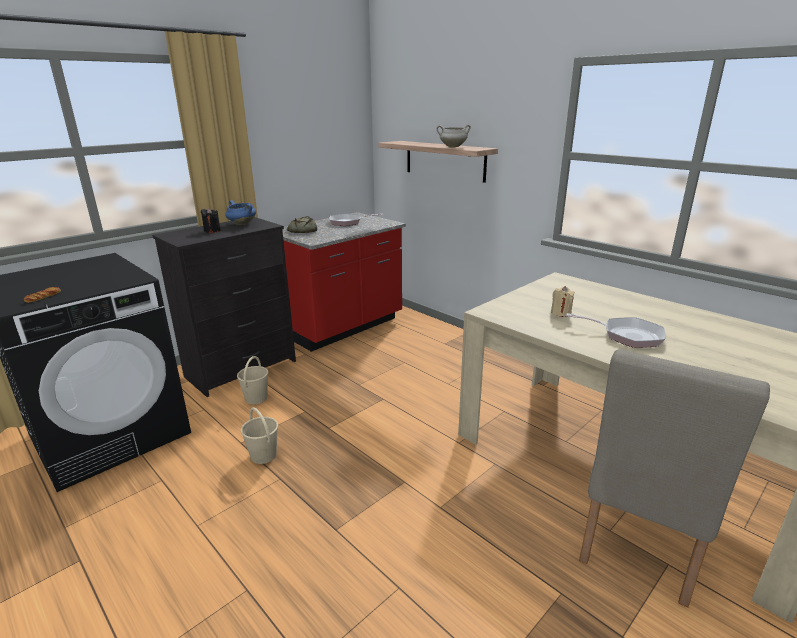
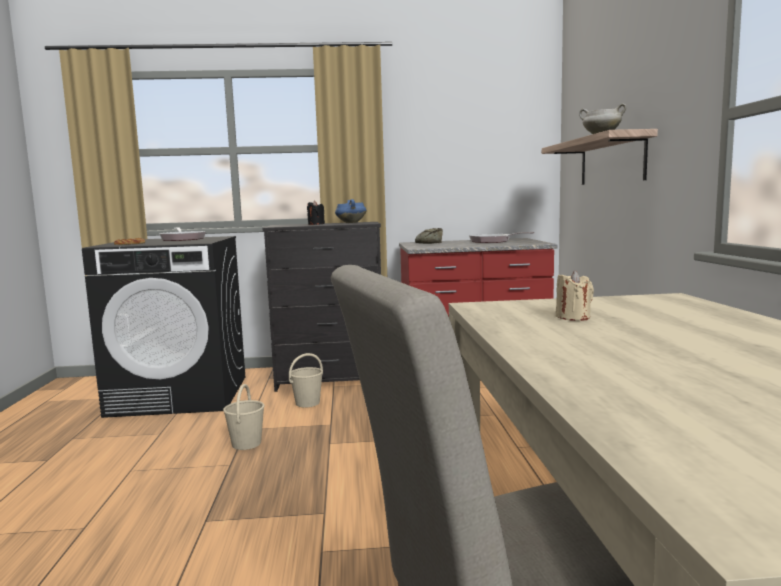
camera: 40 degrees right, 15 degrees down
frying pan [566,313,666,348] -> frying pan moved to [159,227,206,241]

